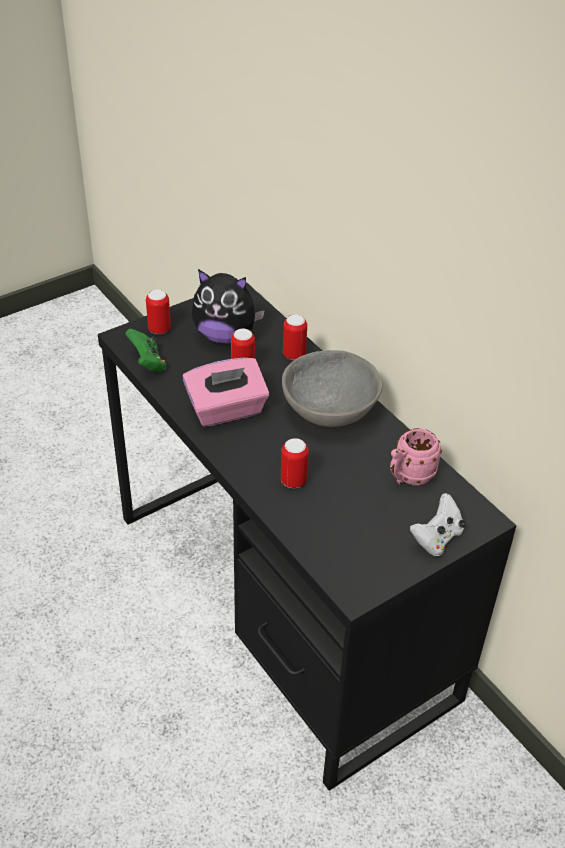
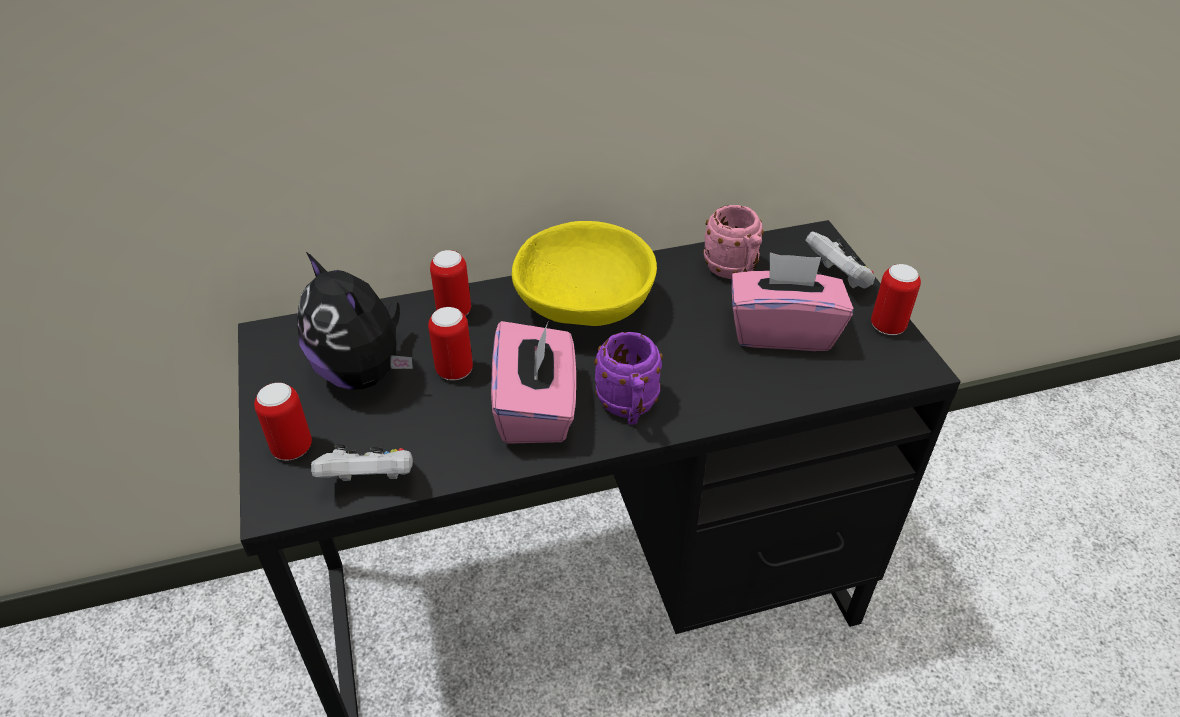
camera: 70 degrees left, 0 degrees up
green game controller [125,329,166,372] -> white game controller [311,444,413,481]
plush toy [192,269,265,343] -> plush toy turned 105 degrees clockwise [297,252,413,390]
can [281,438,309,488] -> can moved to [871,264,921,335]
grey bowl [282,350,382,427] -> yellow bowl [512,221,657,326]
none -> purple mug [594,332,663,425]
none -> pink tissue box [731,253,854,351]

